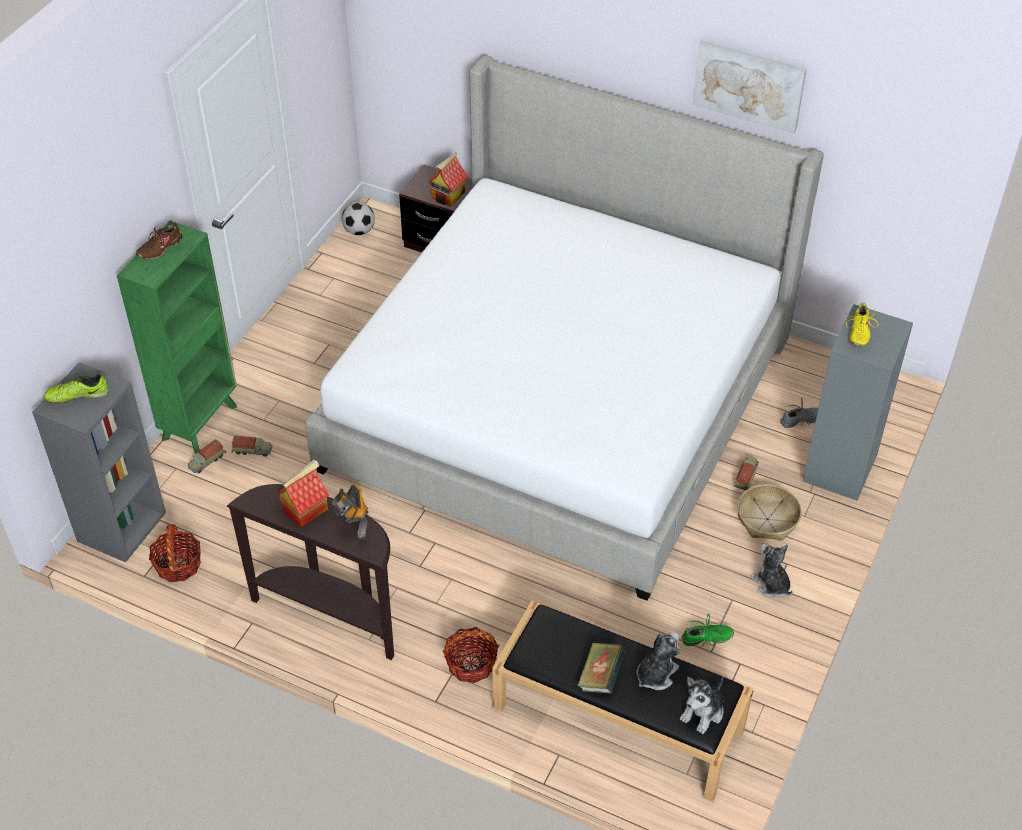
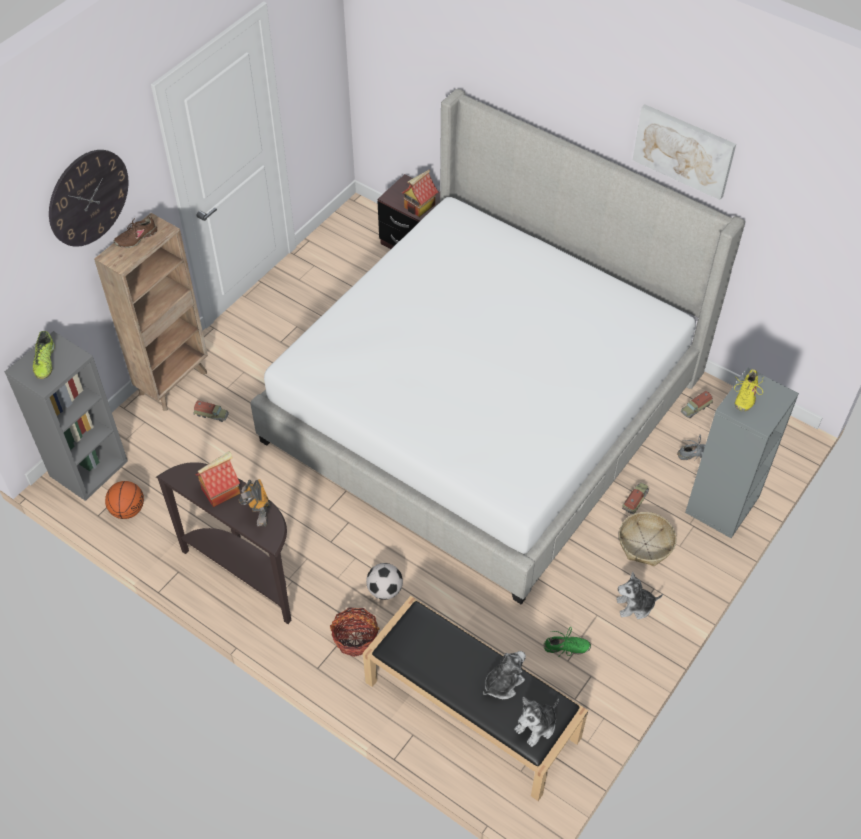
camera: 10 degrees right, 5 degrees up
shoe [44,373,109,404] -> shoe turned 90 degrees counterclockwise [33,331,55,379]
green bookcase [117,220,237,454] -> brown bookcase [94,213,208,411]
basket [149,524,201,582] -> basketball [105,481,144,519]
toy truck [188,439,226,474] -> toy truck moved to [681,391,713,418]
football [342,202,375,235] -> football moved to [366,563,403,600]
book [578,643,626,694] -> none
plush toy [750,543,792,598] -> plush toy turned 75 degrees counterclockwise [616,571,663,619]
none -> wall clock [49,150,128,247]

